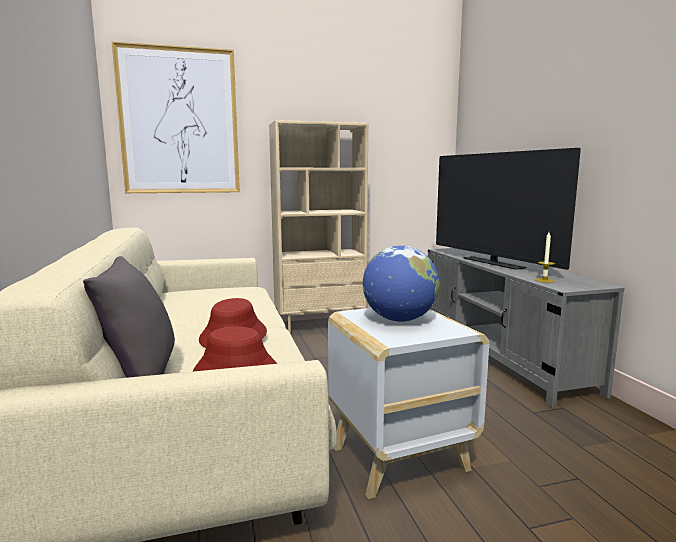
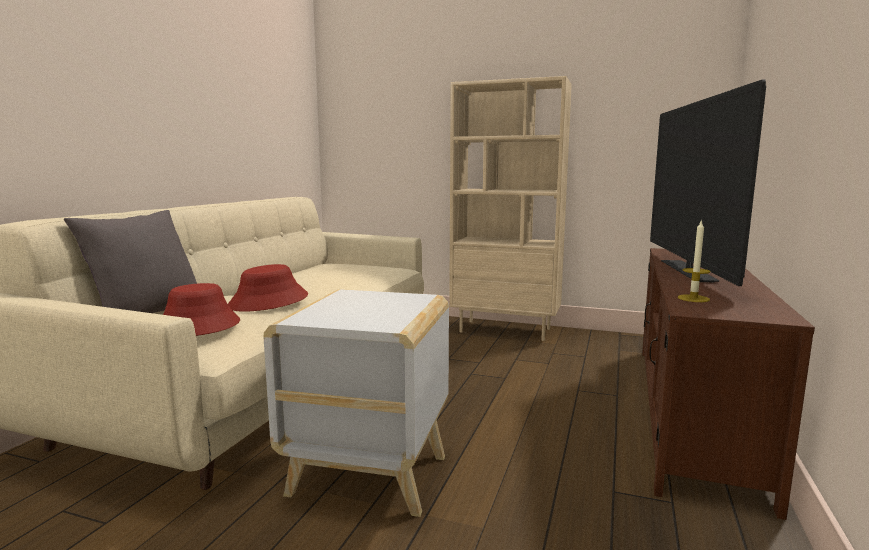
camera: 35 degrees right, 0 degrees up
picture [112,41,240,193] -> none
globe [362,245,440,322] -> none
grey tv stand [428,248,624,408] -> brown tv stand [642,248,815,520]

